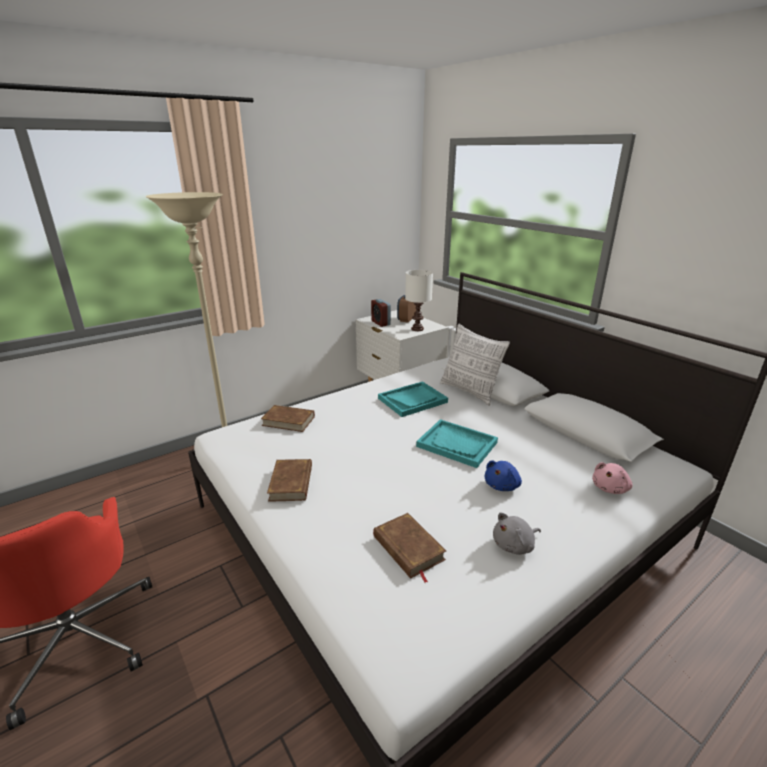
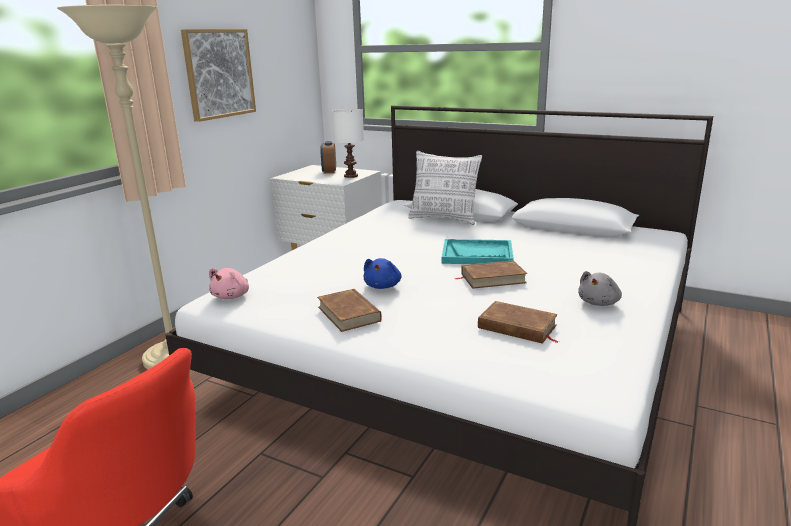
camera: 25 degrees left, 5 degrees down
brown book [261,405,315,432] -> brown book moved to [455,260,527,289]
alarm clock [371,299,391,327] -> none
turquoise tray [378,381,448,417] -> none
blue plush toy [484,460,522,491] -> blue plush toy moved to [364,258,402,289]
pink plush toy [592,462,632,494] -> pink plush toy moved to [209,268,249,299]
none -> picture [181,29,256,122]

